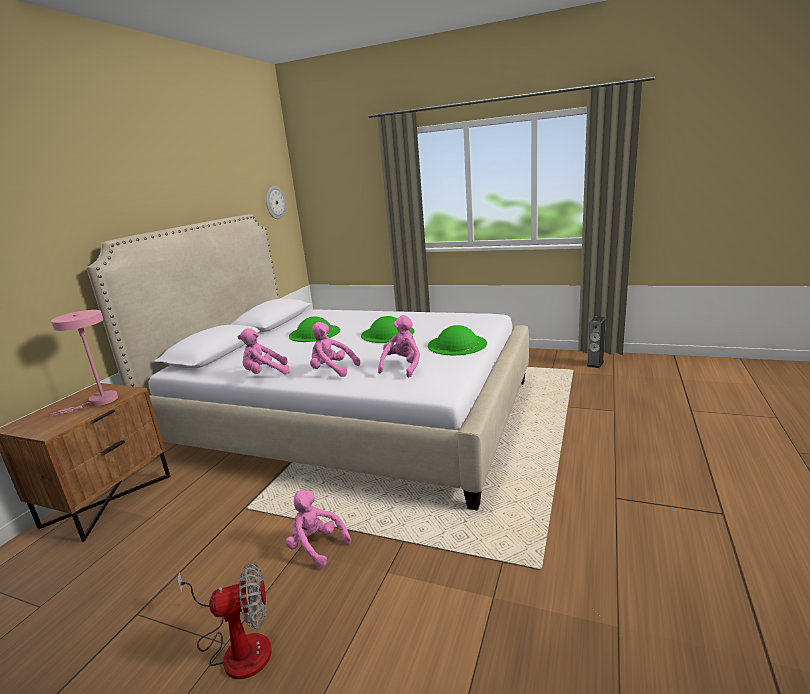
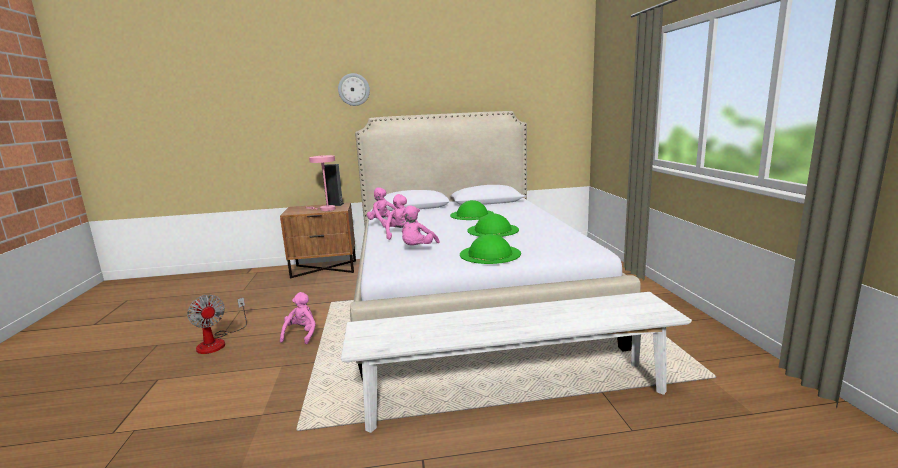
camera: 60 degrees right, 5 degrees down
wall clock [266,186,286,219] -> wall clock moved to [338,73,370,106]
pink plush toy [378,315,420,378] -> pink plush toy turned 120 degrees clockwise [402,205,440,245]
speaker [587,316,606,368] -> speaker moved to [322,164,344,206]
none -> white bench [341,292,692,433]

